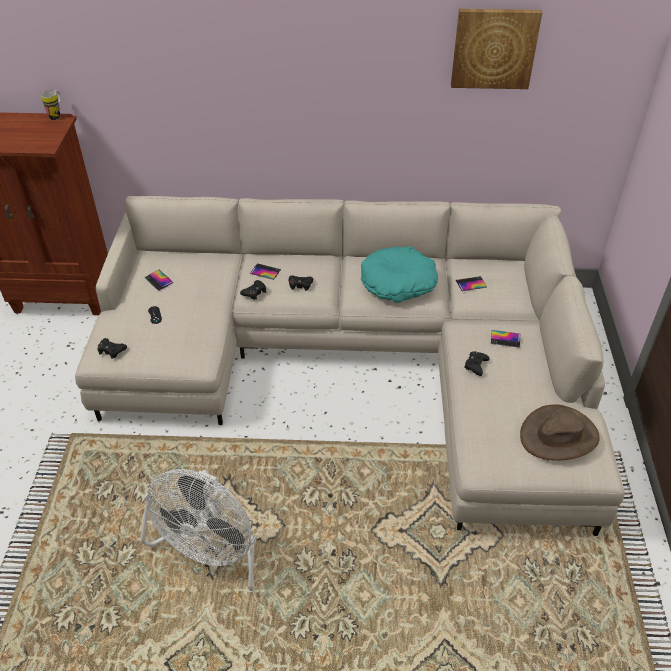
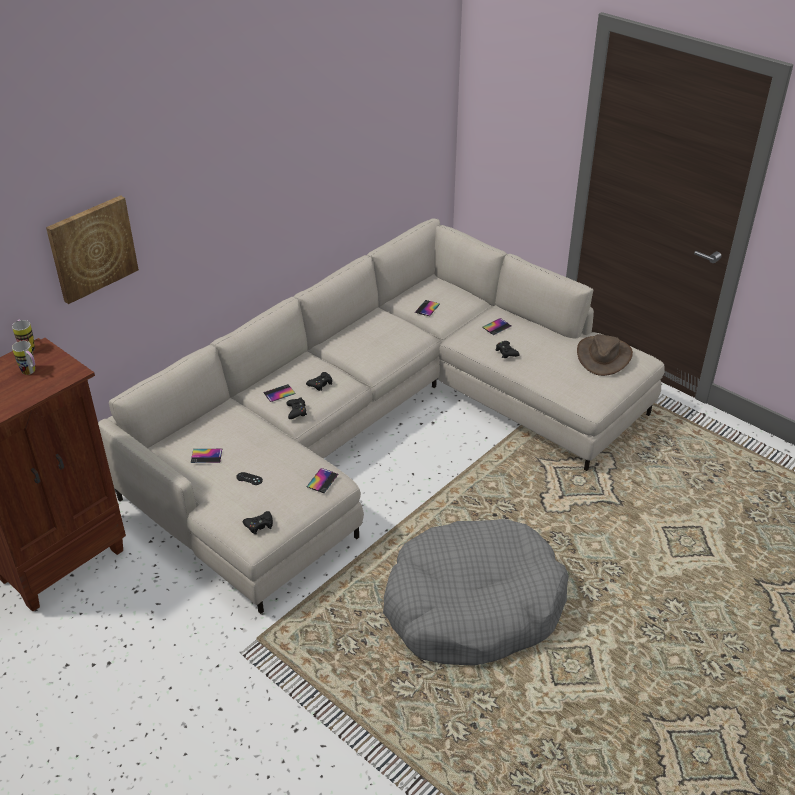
camera: 50 degrees left, 5 degrees down
white fan [141,469,257,591] -> grey dog bed [383,519,569,666]
turquoise pillow [361,246,438,303] -> none
picture [451,9,542,89] -> picture moved to [46,195,139,304]
none -> mug [12,341,35,375]
none -> phone [307,468,338,493]

